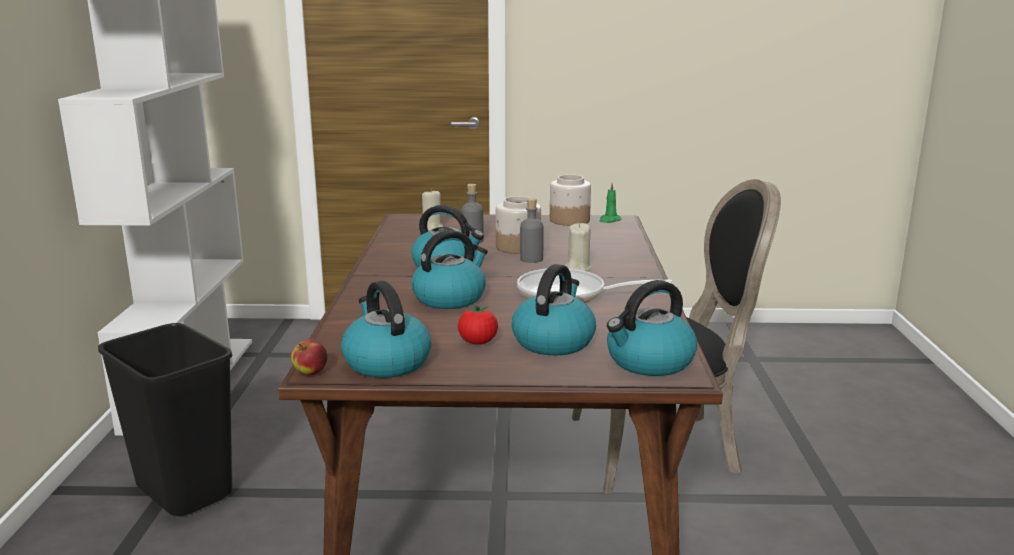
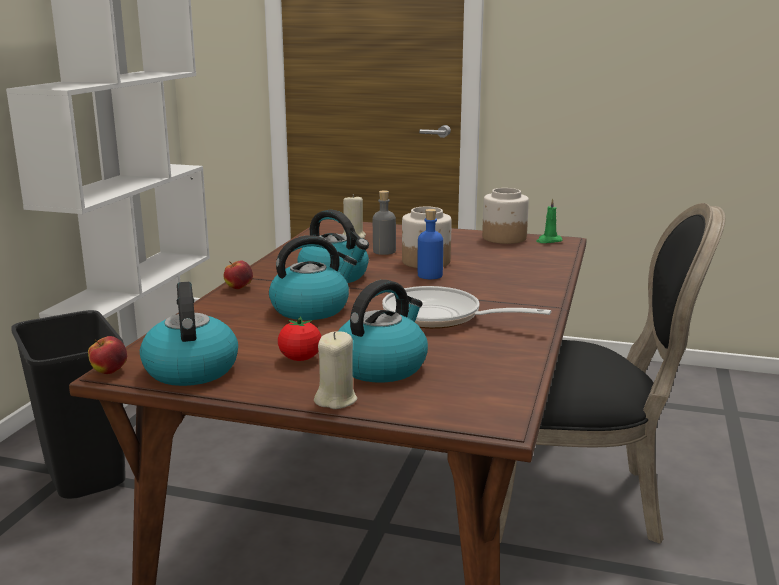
camera: 15 degrees right, 0 degrees up
grey bottle [520,198,544,263] -> blue bottle [418,209,443,279]
beige candle [565,223,592,271] -> beige candle moved to [314,331,357,409]
kettle [607,280,697,376] -> none
none -> apple [224,261,253,289]

